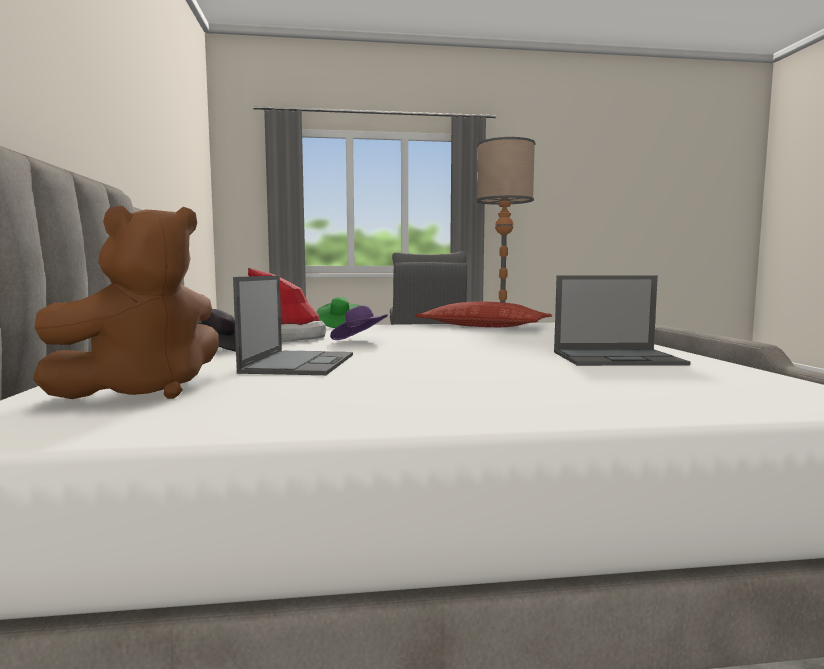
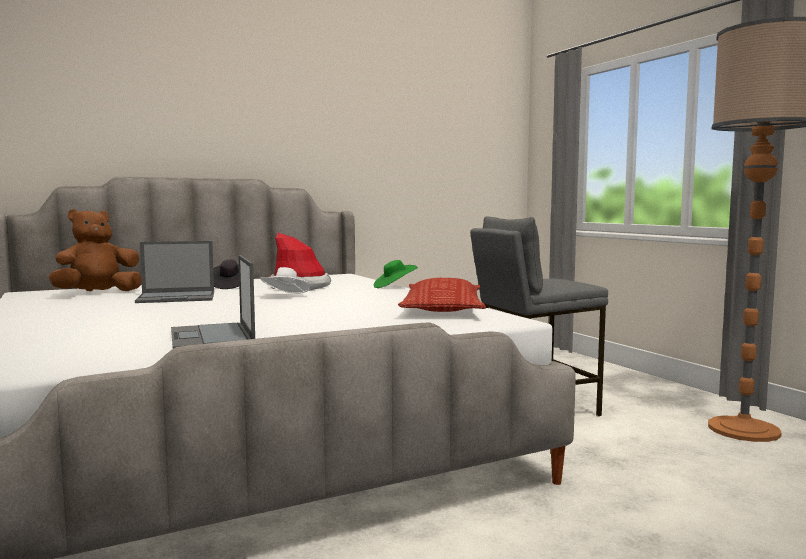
camera: 70 degrees right, 0 degrees up
brown plush toy [33,206,219,399] -> brown plush toy turned 120 degrees clockwise [49,209,142,291]
purple hat [330,305,388,340] -> white hat [260,267,311,294]

